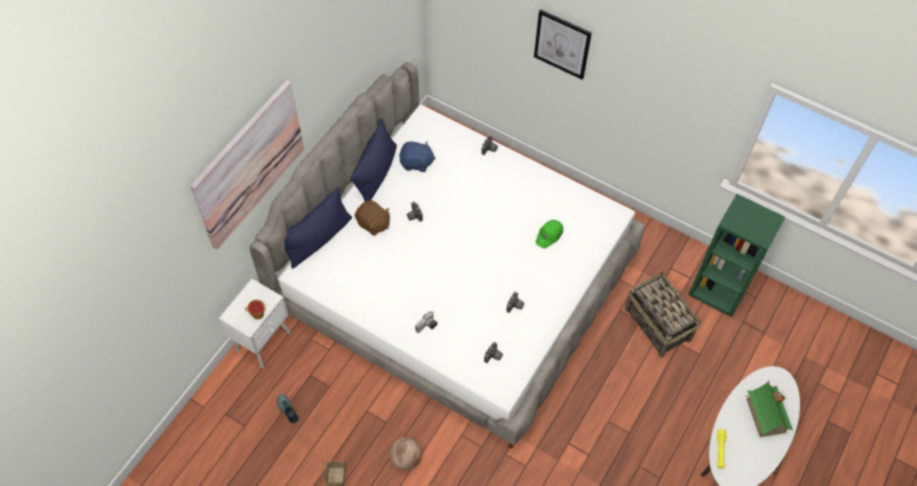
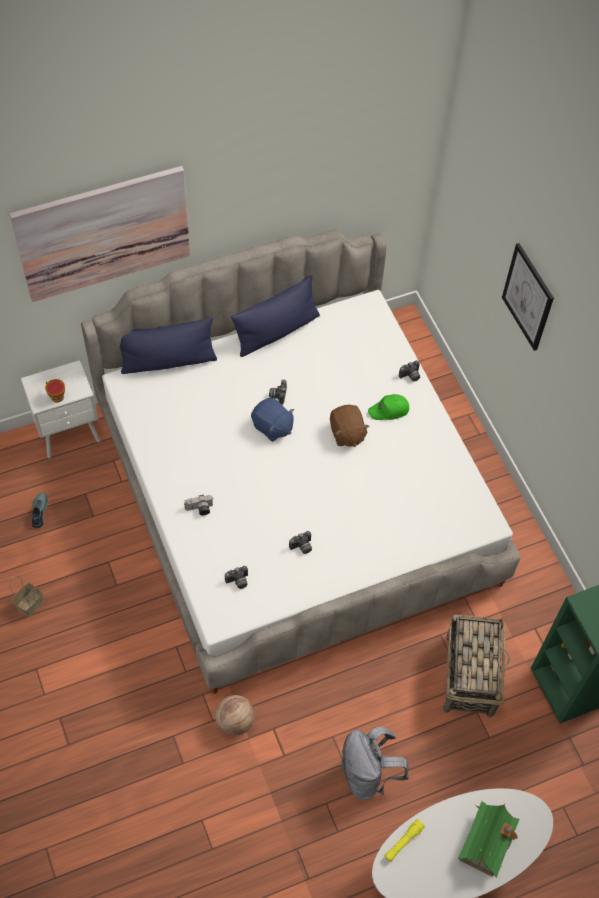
camera: 35 degrees right, 0 degrees up
brown plush toy [355,200,390,236] -> brown plush toy moved to [330,405,370,447]
basketball [390,437,422,470] -> basketball moved to [215,695,255,736]
blue plush toy [399,141,436,172] -> blue plush toy moved to [251,398,294,442]
green cap [536,220,563,248] -> green cap moved to [368,394,409,420]
none -> grey backpack [340,726,409,800]

